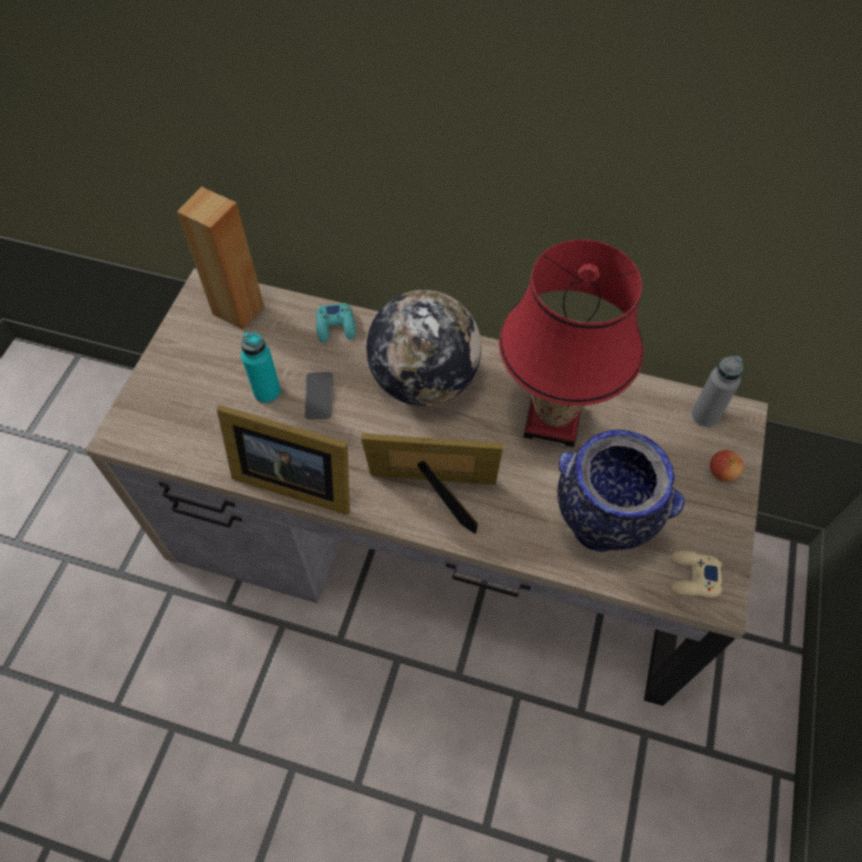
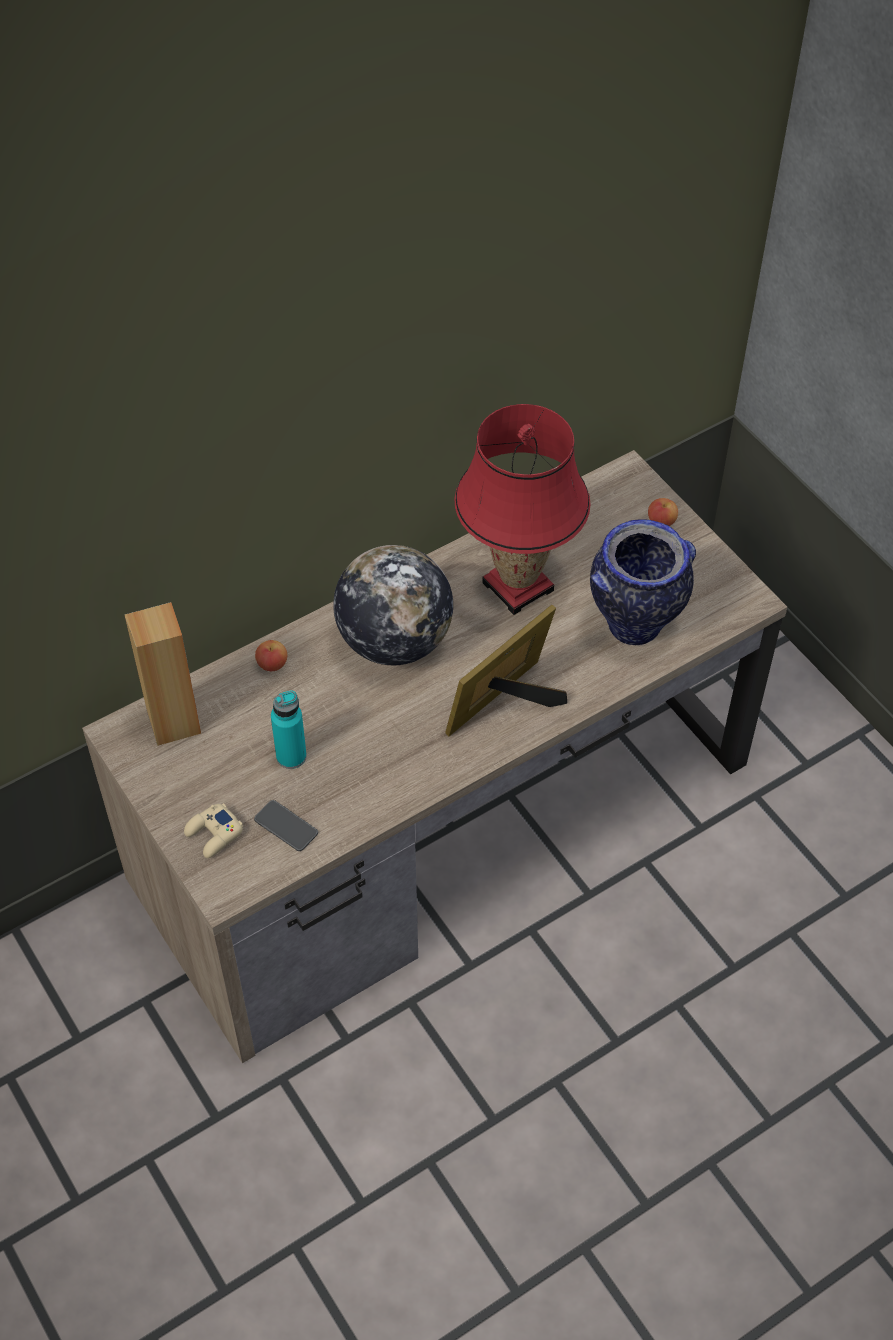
camera: 50 degrees left, 5 degrees down
picture frame [217,405,350,515] -> none
phone [305,372,333,419] -> phone moved to [254,800,318,851]
turquoise game controller [316,303,356,343] -> apple [255,640,287,671]
beige game controller [670,551,722,598] -> beige game controller moved to [184,803,243,858]
grey bottle [691,356,743,427] -> none

